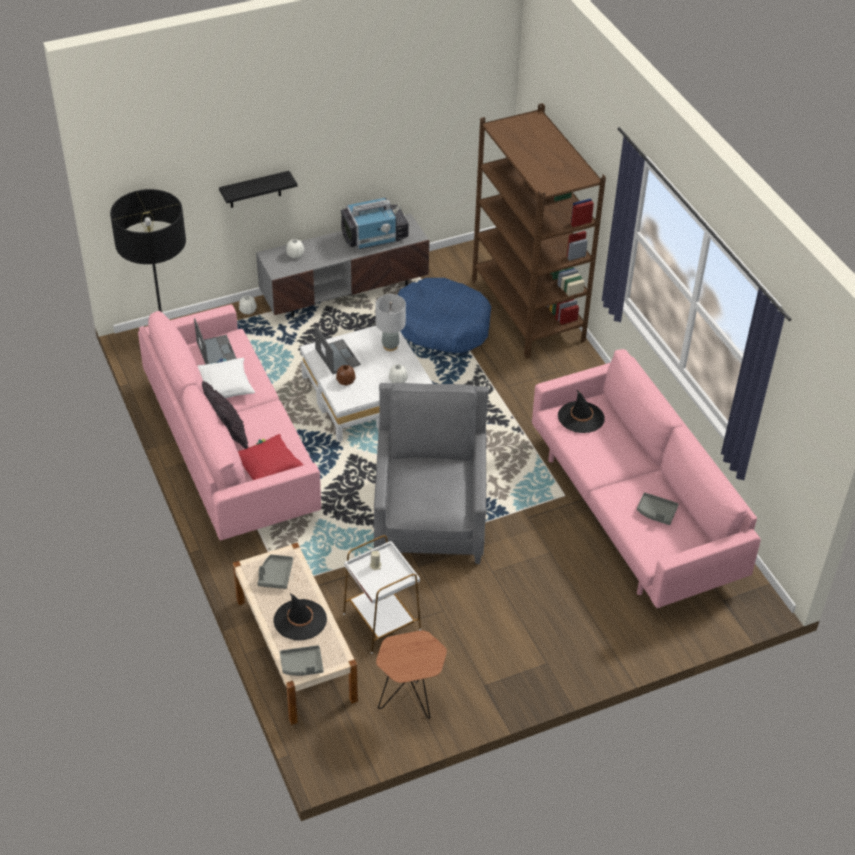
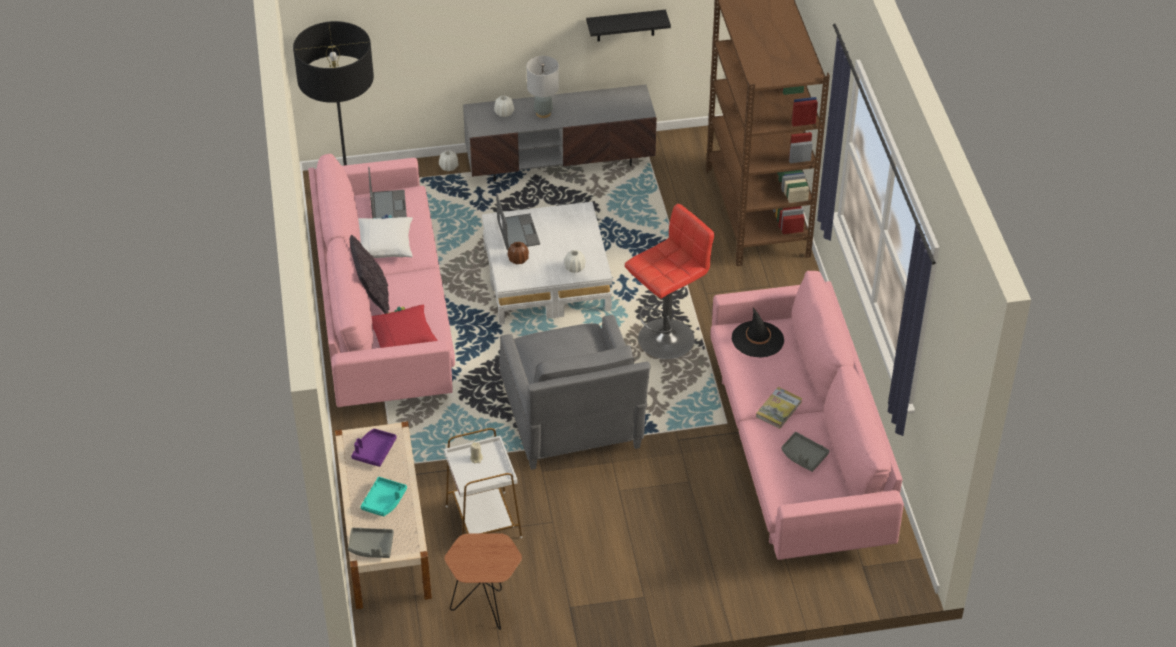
camera: 15 degrees right, 0 degrees up
black shelf [219,171,297,208] -> black shelf moved to [586,10,671,41]
grey tray [257,554,293,589] -> purple tray [351,429,397,467]
black hat [273,593,327,641] -> turquoise tray [360,477,407,516]
television [340,197,409,250] -> none
grey armchair [374,383,489,564] -> grey armchair turned 150 degrees clockwise [499,315,651,470]
grey table lamp [376,294,406,351] -> grey table lamp moved to [527,56,559,118]
blue dog bed [398,278,491,353] -> none
none -> red stool [625,204,714,359]
none -> book [756,387,802,429]

